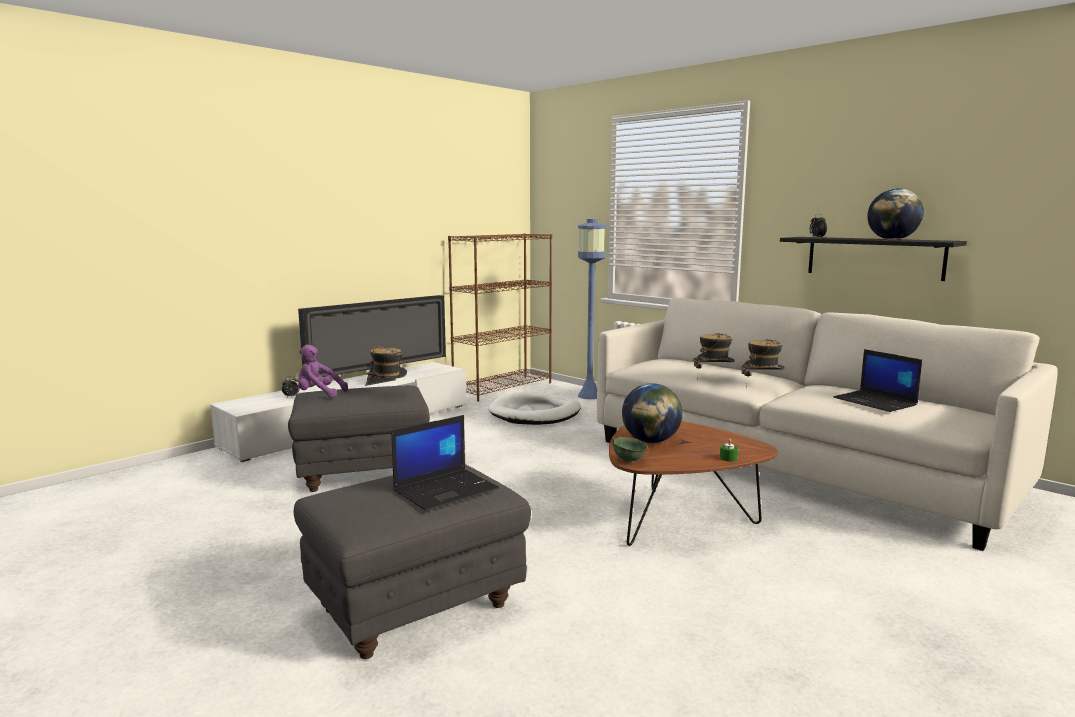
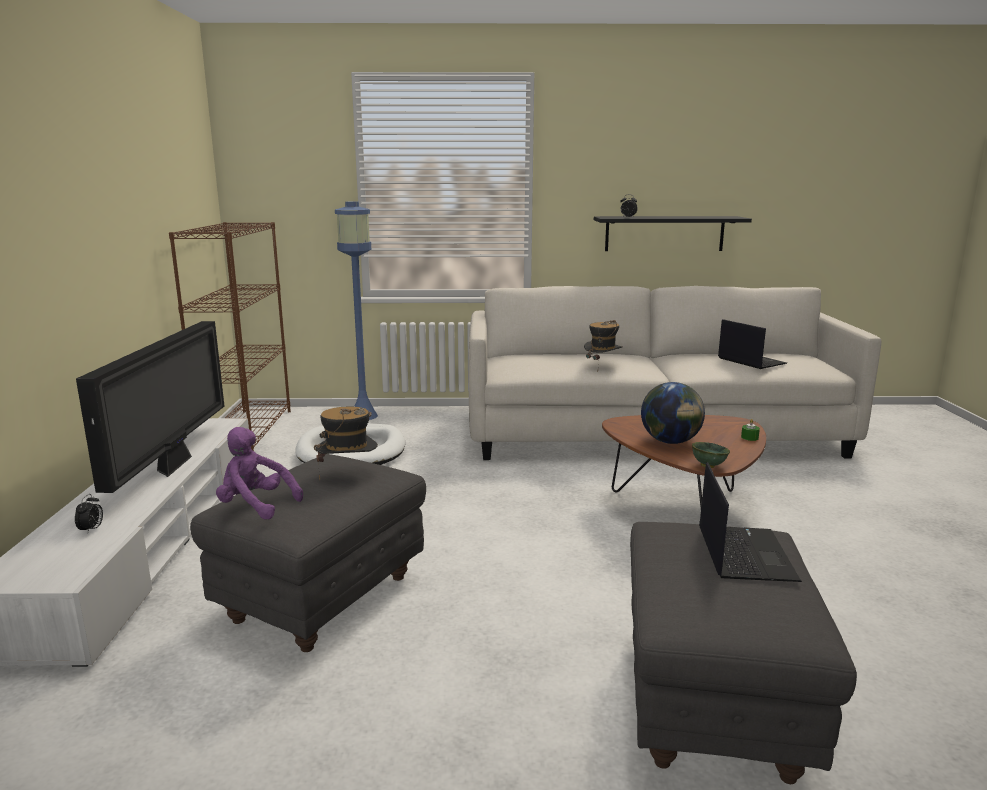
camera: 45 degrees left, 5 degrees up
purple plush toy [298,345,348,398] -> purple plush toy turned 60 degrees clockwise [216,427,303,520]
hat [741,339,785,389] -> none
laptop [834,349,922,412] -> laptop turned 135 degrees counterclockwise [718,319,787,369]
globe [867,189,924,240] -> none

